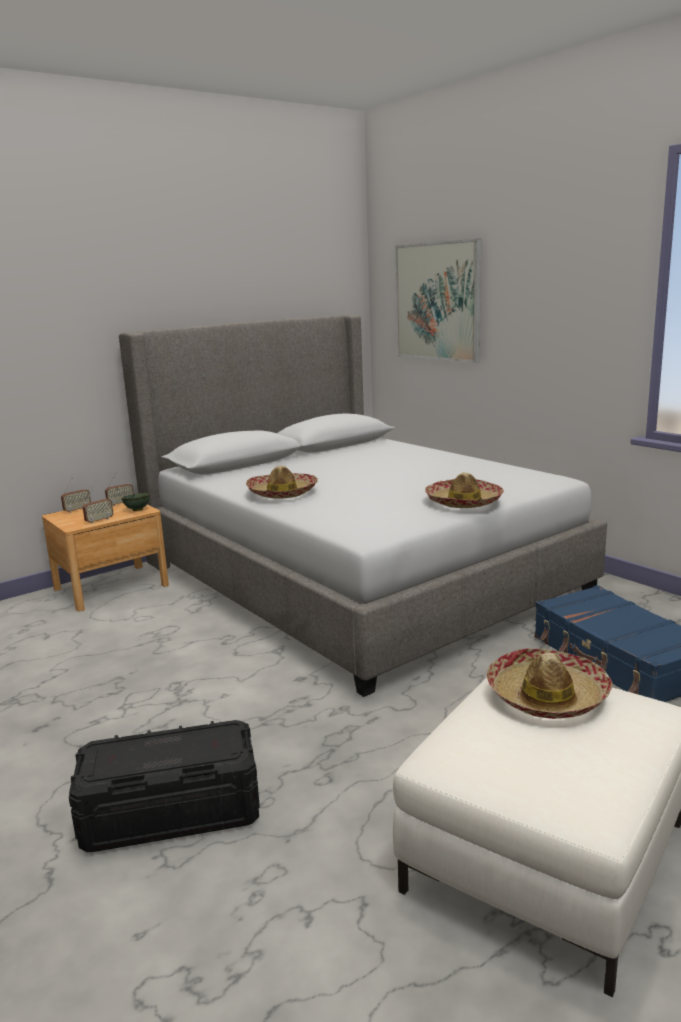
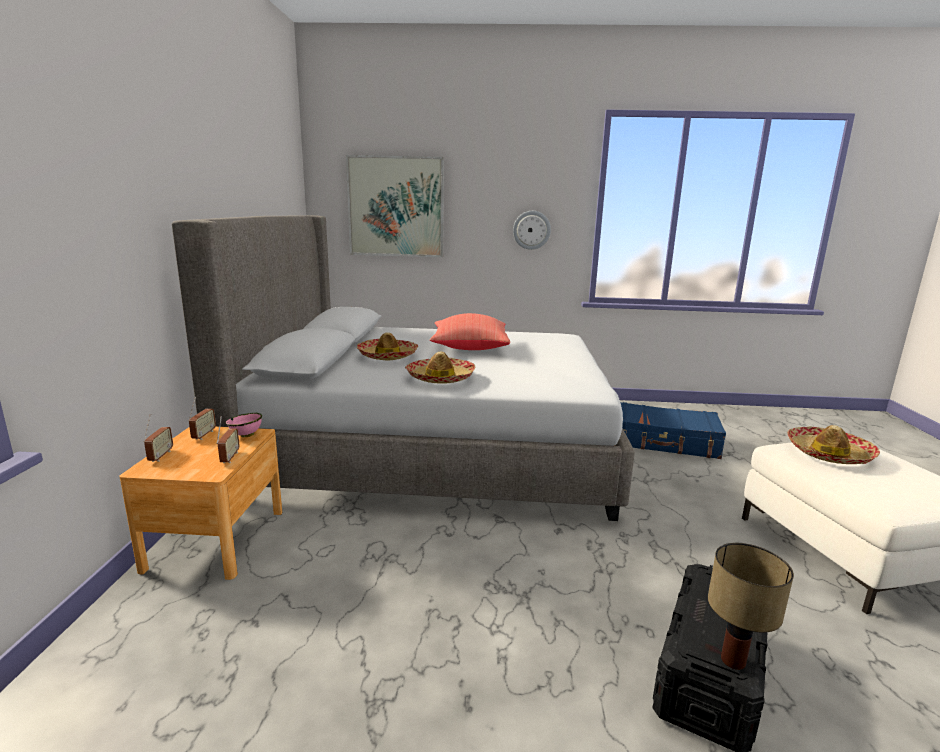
camera: 50 degrees left, 0 degrees up
green bowl [121,493,150,511] -> pink bowl [226,413,262,437]
hat [425,472,504,508] -> hat moved to [357,332,418,360]
none -> red pillow [430,313,510,350]
none -> wall clock [513,211,551,250]
none -> table lamp [708,543,794,670]

